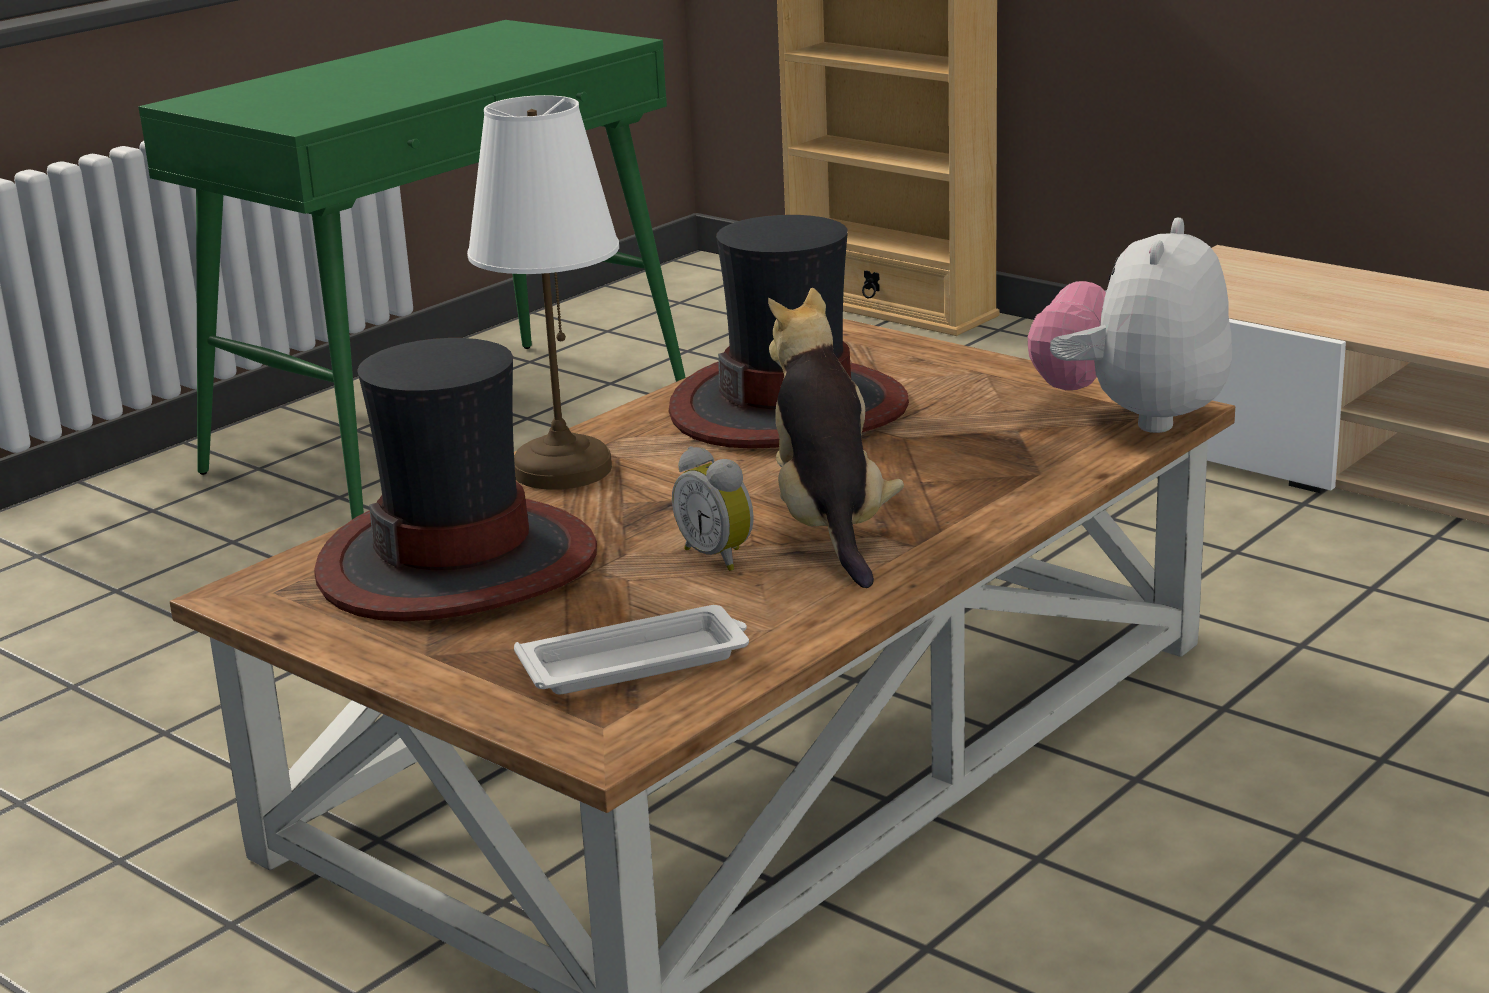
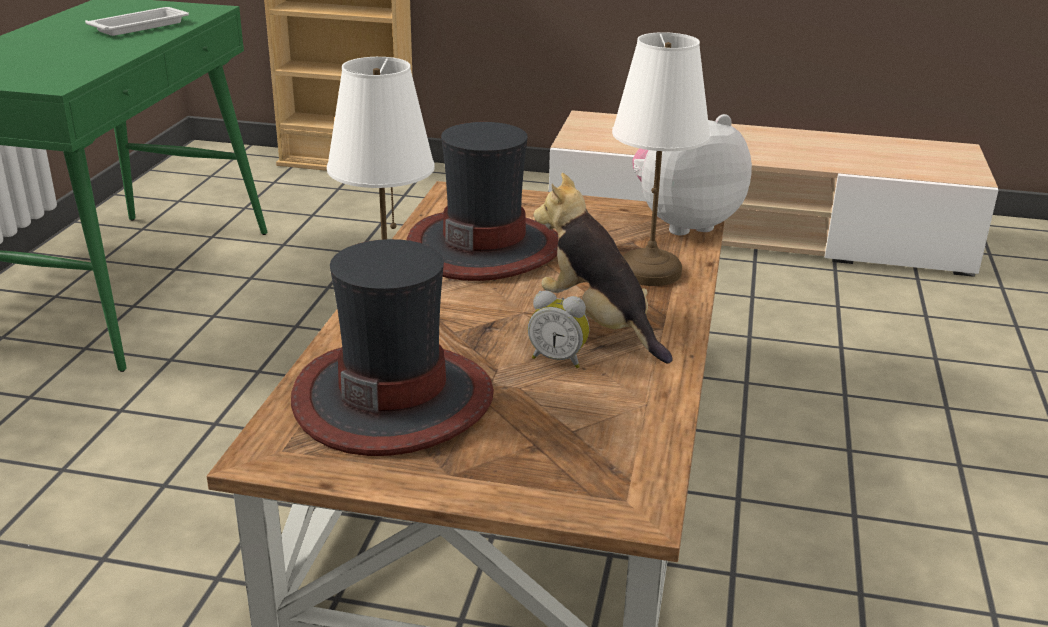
camera: 30 degrees left, 5 degrees up
white tray [514,605,749,694] -> white tray moved to [85,7,189,36]
plush toy [1028,218,1232,433] -> plush toy turned 75 degrees clockwise [632,114,752,235]
none -> white table lamp [612,32,711,286]

